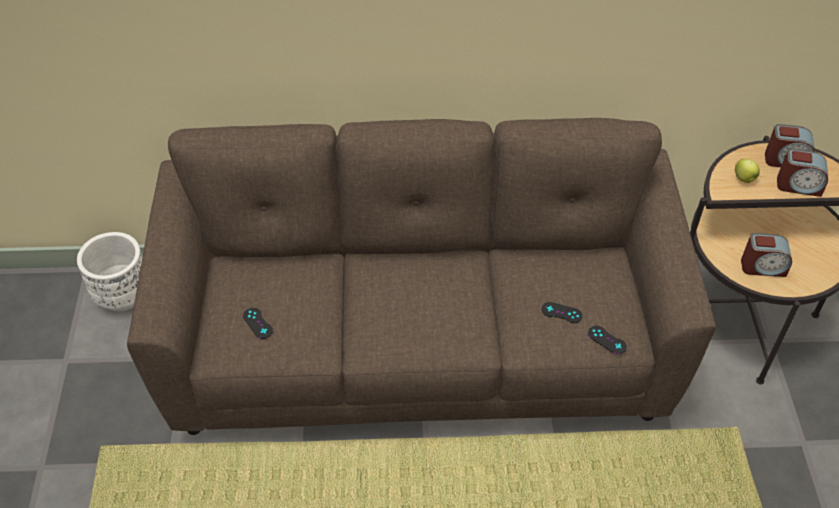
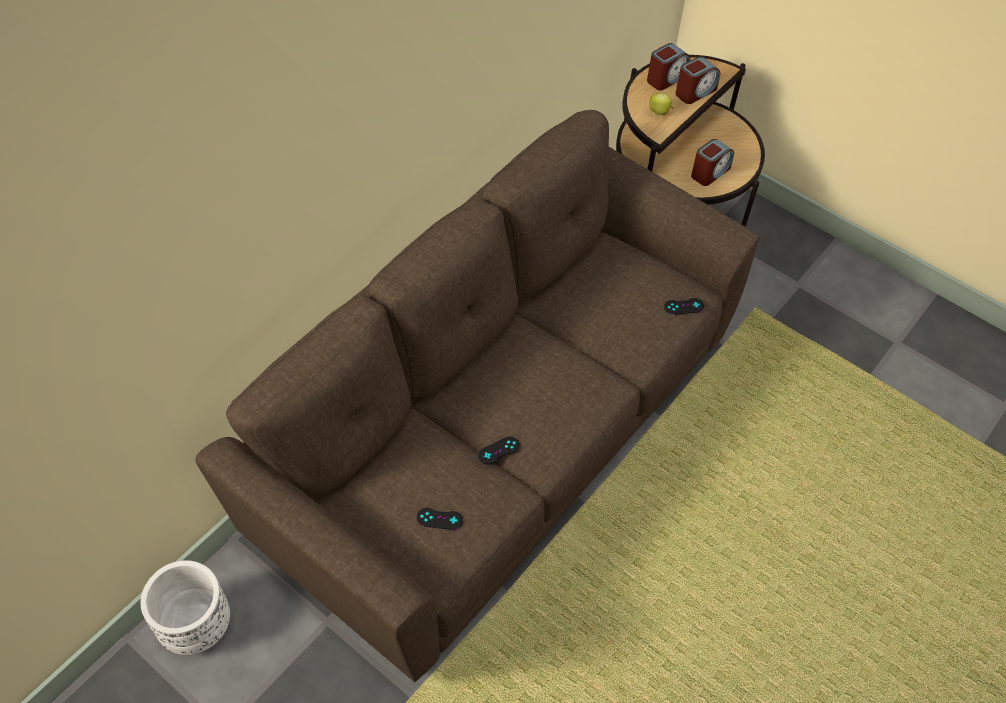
camera: 50 degrees left, 5 degrees up
black game controller [542,302,583,323] -> black game controller moved to [478,436,520,464]

